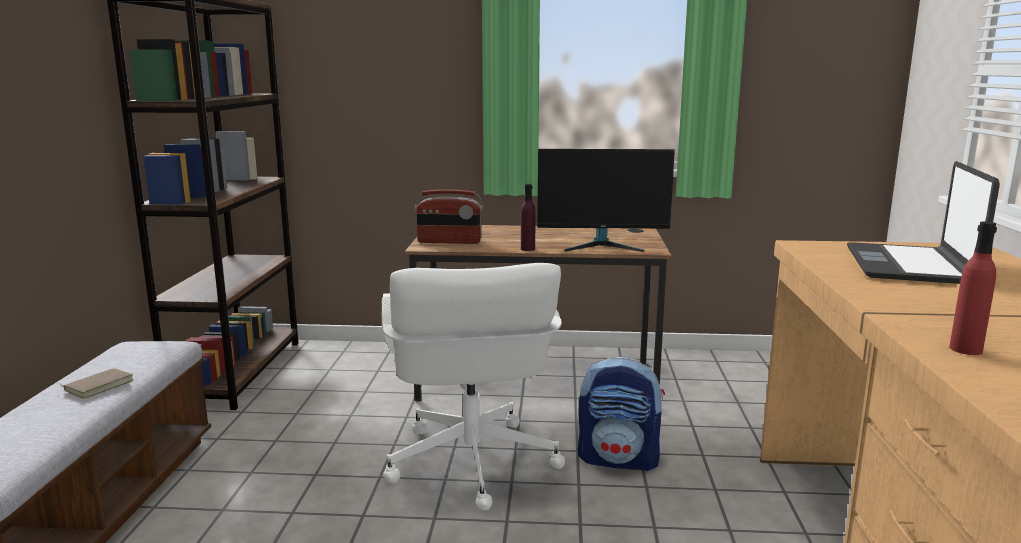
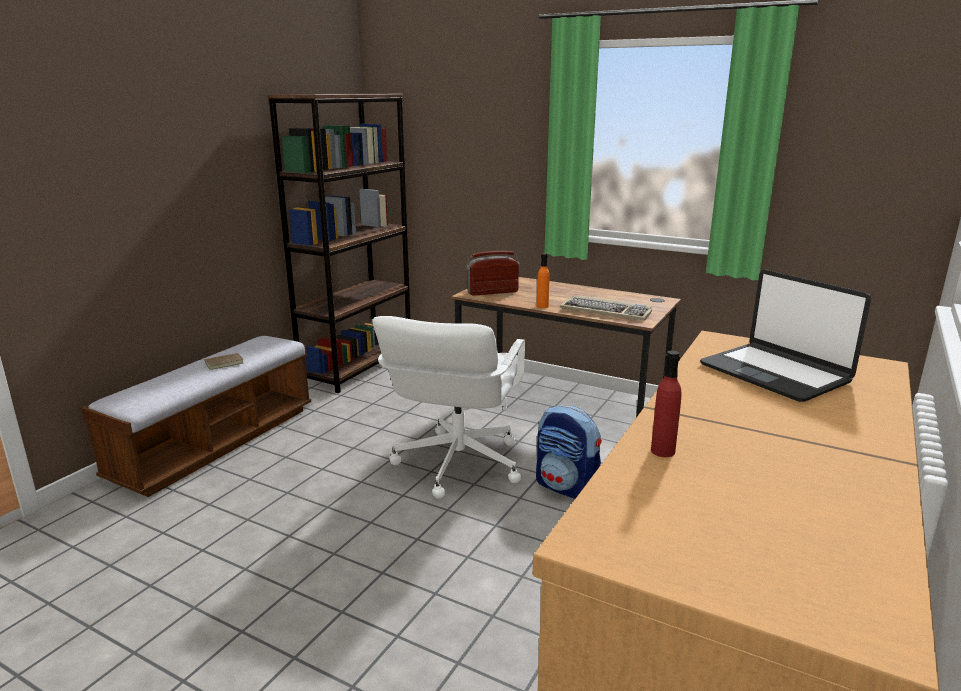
camera: 25 degrees right, 5 degrees up
radio [415,189,483,244] -> radio turned 135 degrees clockwise [466,251,520,296]
purple bottle [521,184,535,251] -> orange bottle [537,253,550,308]
monitor [537,149,675,252] -> keyboard [560,295,652,320]
laptop [847,161,1000,284] -> laptop turned 75 degrees counterclockwise [700,270,871,402]

